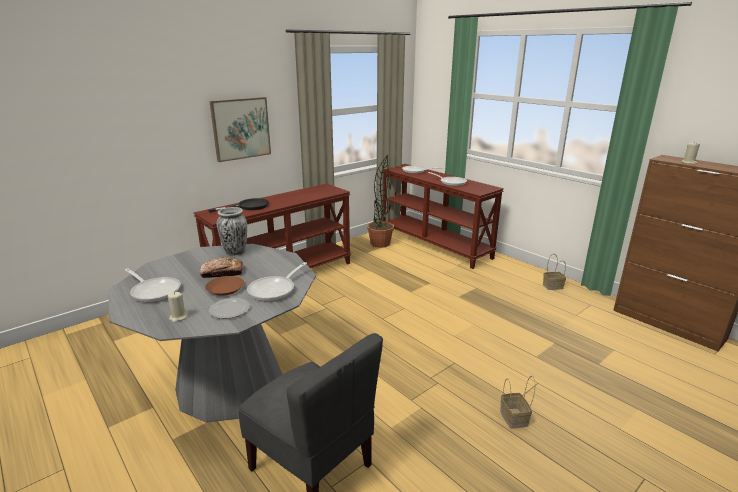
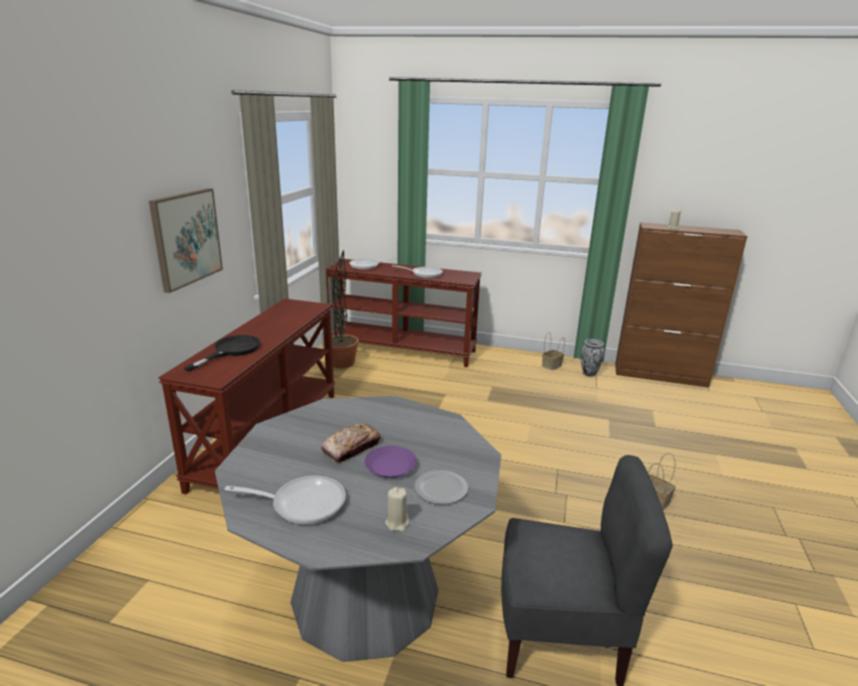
camera: 35 degrees left, 0 degrees up
brown plate [205,276,244,296] -> purple plate [365,446,417,478]
vase [217,207,247,256] -> vase moved to [581,339,604,377]
frying pan [247,262,307,301] -> none

